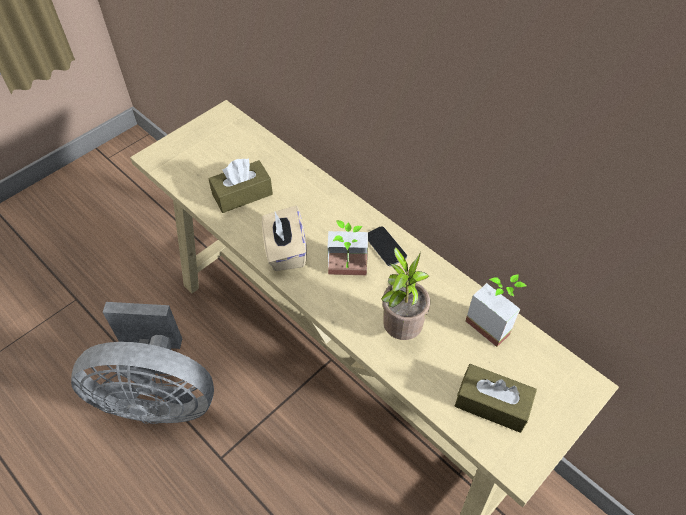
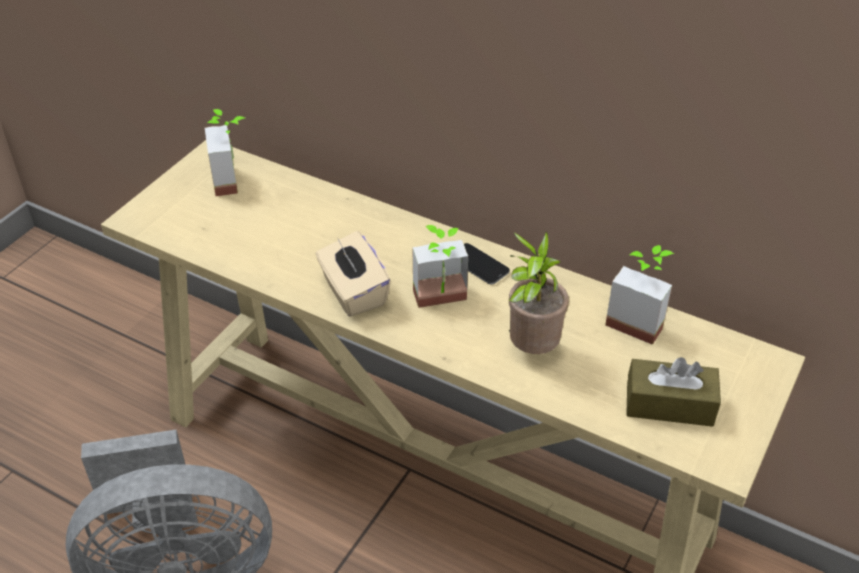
camera: 15 degrees left, 10 degrees down
brown tissue box [209,158,273,213] -> none
none -> potted plant [205,109,245,196]

